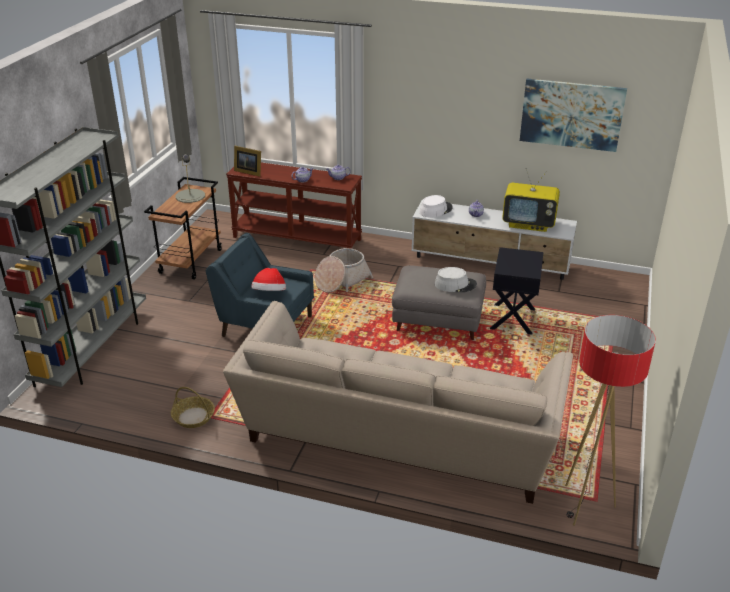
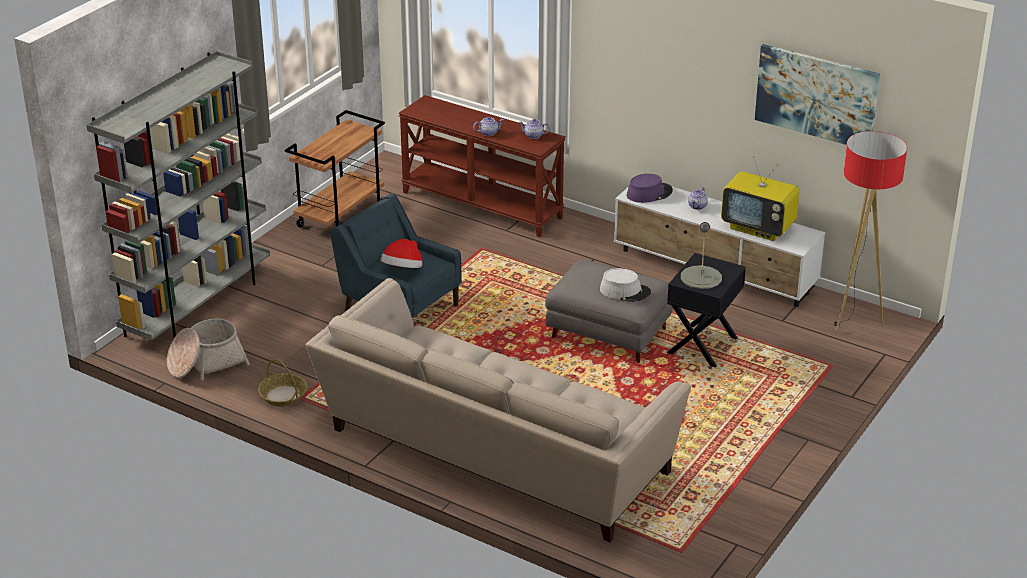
camera: 15 degrees right, 0 degrees up
grey table lamp [175,154,205,203] -> grey table lamp moved to [681,222,722,289]
picture frame [234,146,261,176] -> none
basket [315,248,373,293] -> basket moved to [167,318,250,380]
white hat [420,195,452,217] -> purple hat [627,174,673,203]
floor lamp [565,315,656,526] -> floor lamp moved to [834,131,907,331]

